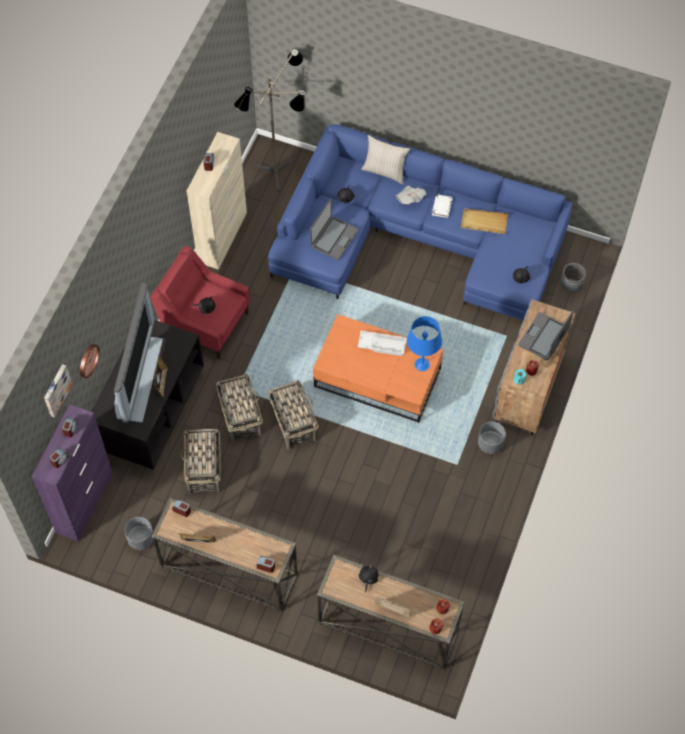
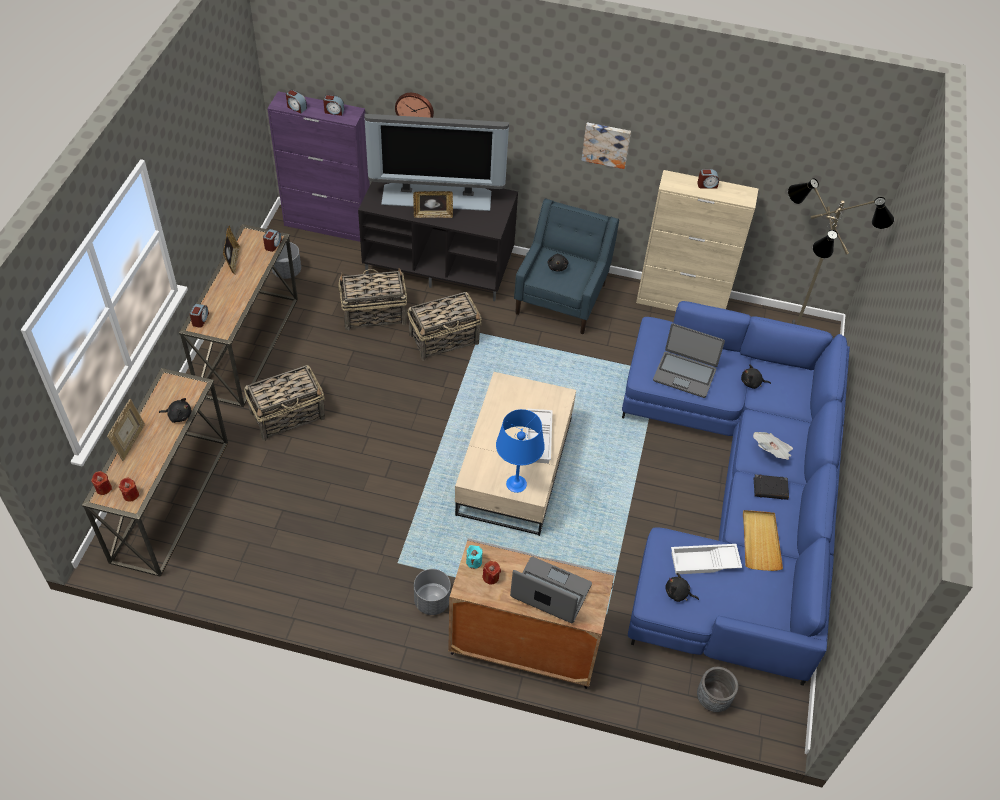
camera: 80 degrees right, 10 degrees down
picture [44,364,73,418] -> picture moved to [582,123,631,169]
red armchair [150,246,250,359] -> blue armchair [514,198,619,334]
basket [269,380,319,450] -> basket moved to [244,365,325,441]
orange coffee table [313,314,443,423] -> beige coffee table [455,372,576,536]
beige pillow [361,135,410,184] -> none
white book [432,194,452,218] -> black book [754,475,789,500]
none -> white tray [671,544,742,574]

